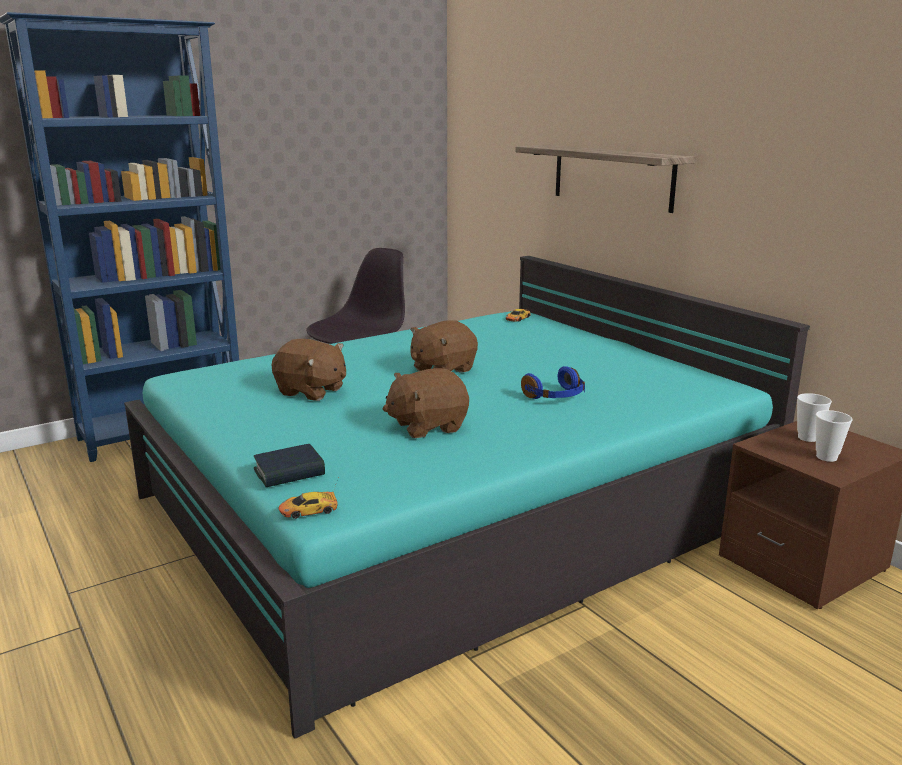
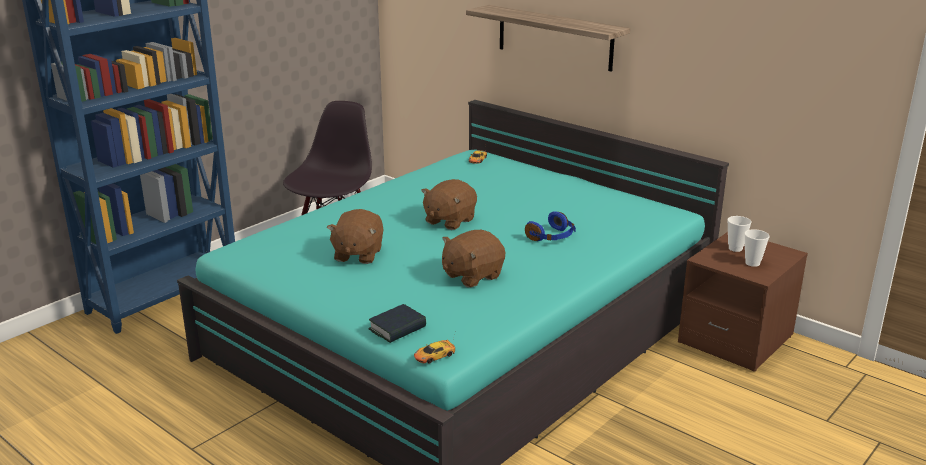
camera: 15 degrees left, 5 degrees up
brown plush toy [271,339,346,401] -> brown plush toy turned 90 degrees clockwise [327,209,384,264]

